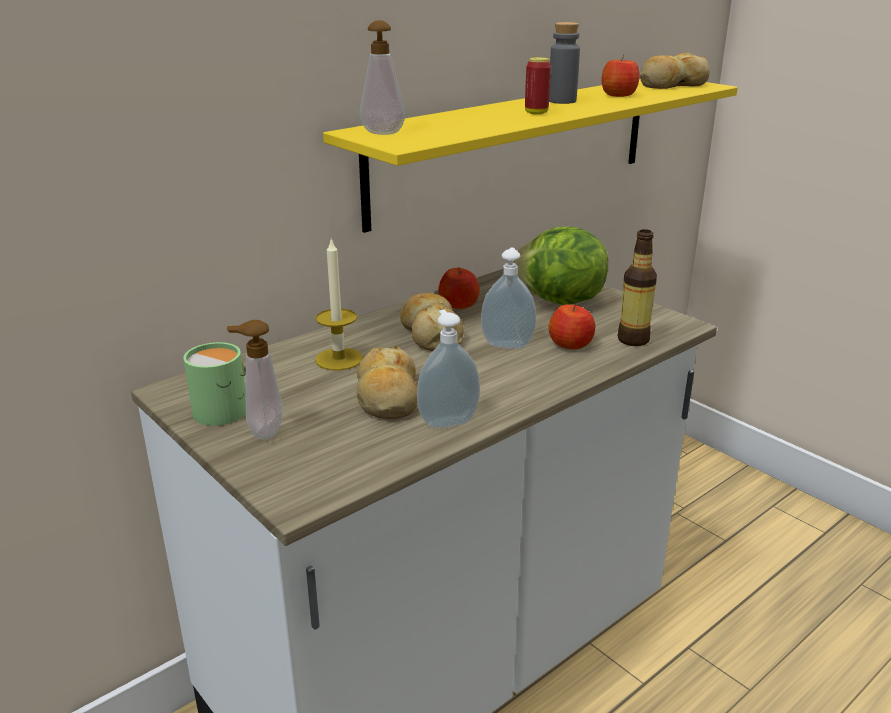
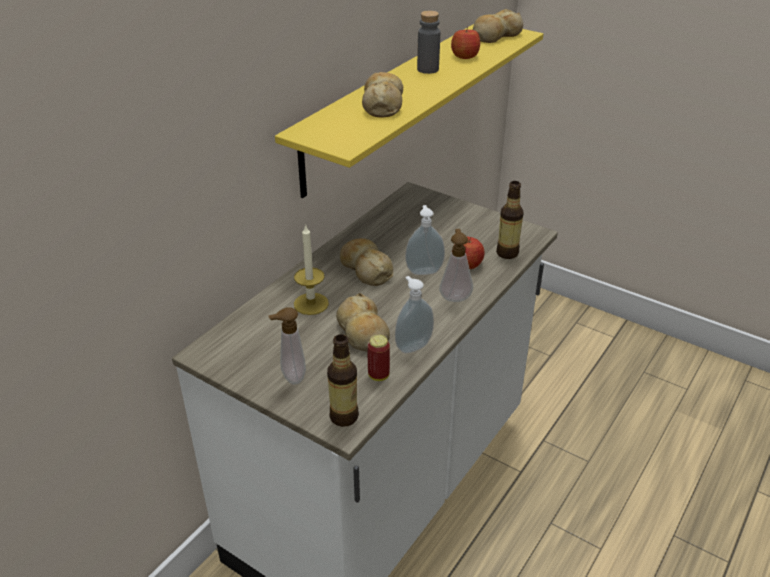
camera: 15 degrees left, 10 degrees up
green mug [183,342,246,426] -> none
soap dispenser [360,20,405,135] -> soap dispenser moved to [439,229,473,302]
apple [438,267,480,309] -> none
lettuce [513,227,608,305] -> none
can [525,57,551,114] -> can moved to [367,335,390,381]
none -> bottle [327,334,359,427]
none -> bread [362,72,403,117]

